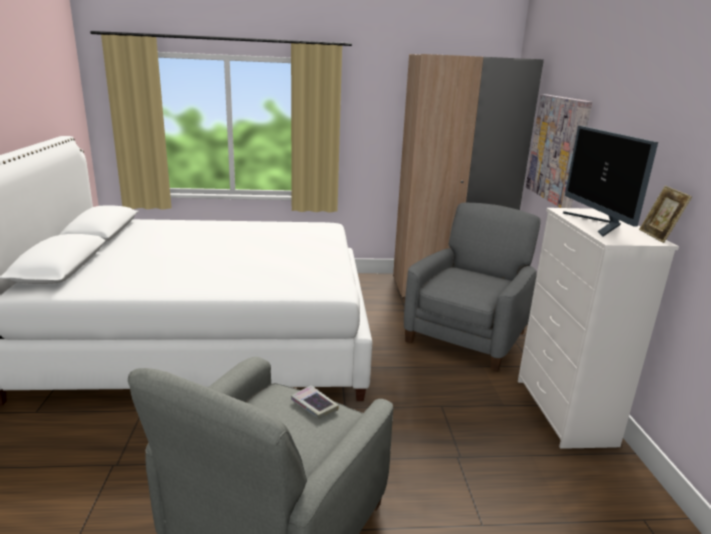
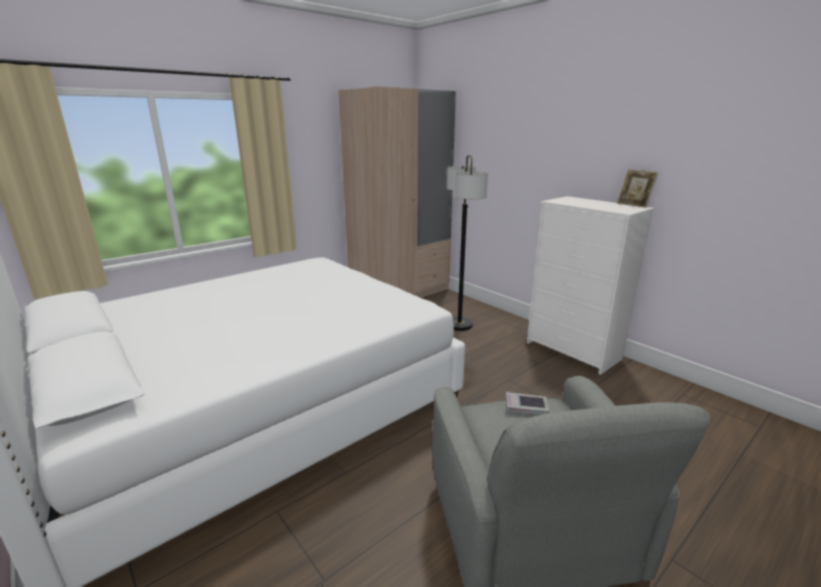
camera: 35 degrees left, 0 degrees up
grey armchair [404,203,541,371] -> floor lamp [447,154,488,331]
picture [526,94,592,208] -> none
monitor [563,126,658,236] -> none

